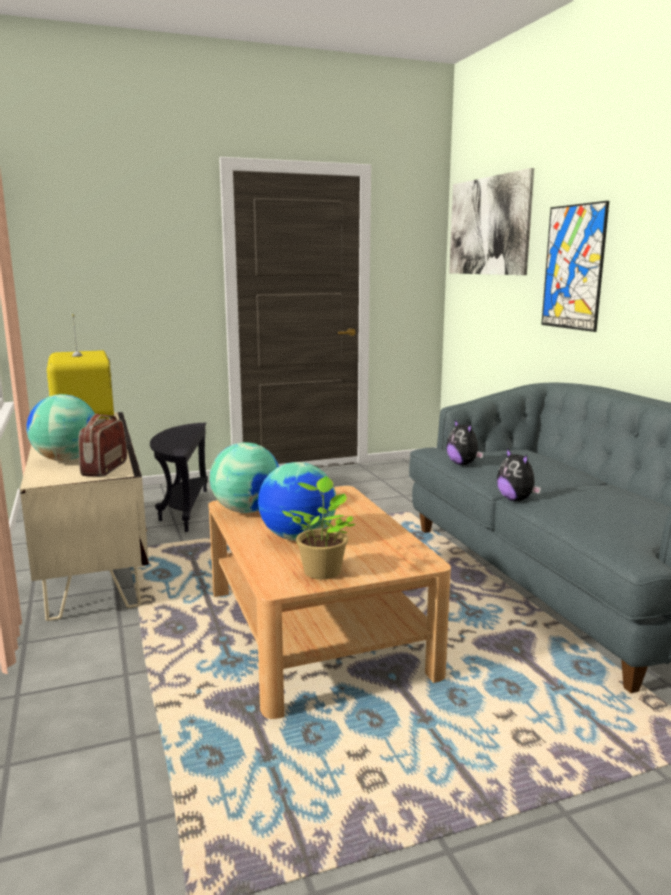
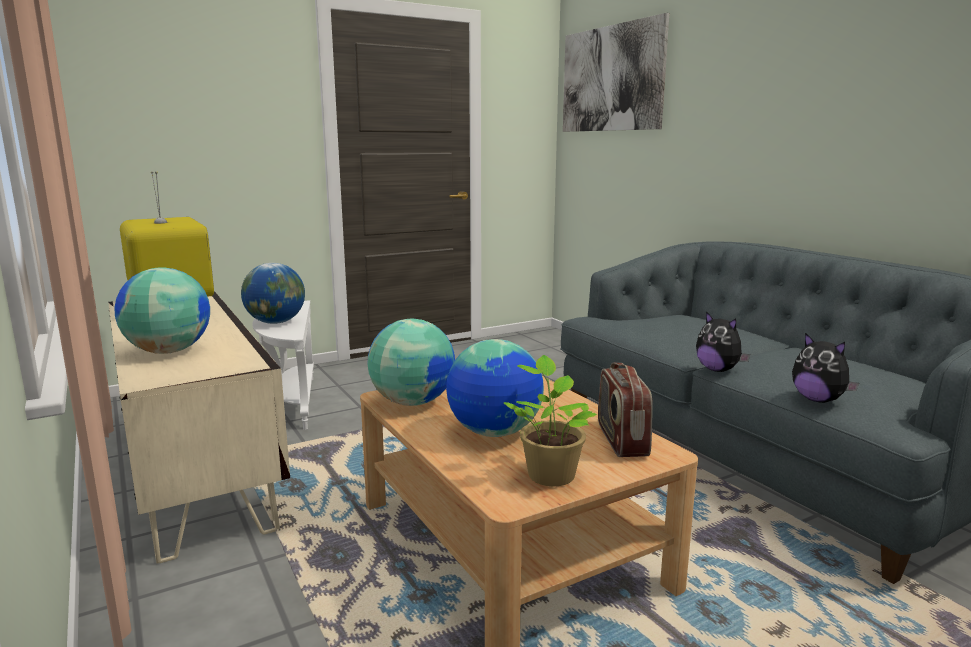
camera: 10 degrees left, 0 degrees up
radio [78,413,127,477] -> radio moved to [598,363,653,457]
black side table [150,423,208,532] -> white side table [252,300,314,430]
plush toy [446,420,484,465] -> plush toy moved to [792,333,859,403]
picture [541,201,609,332] -> none
none -> globe [241,263,305,324]

